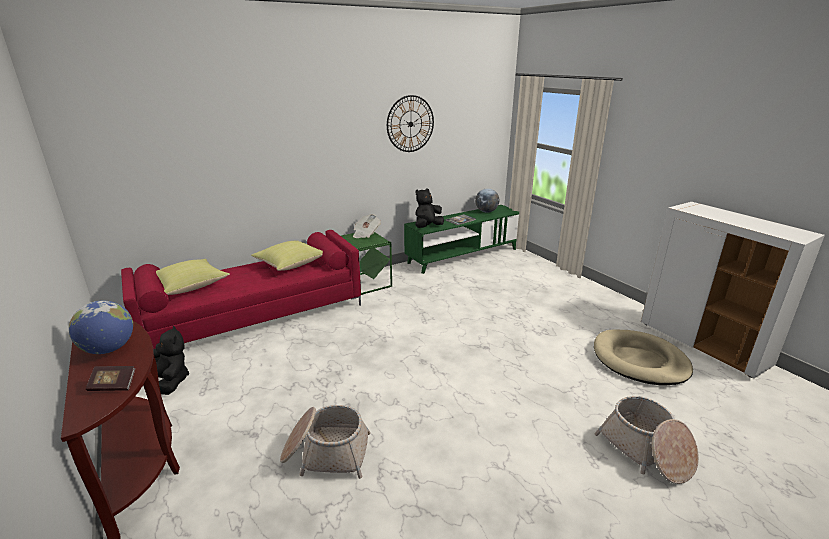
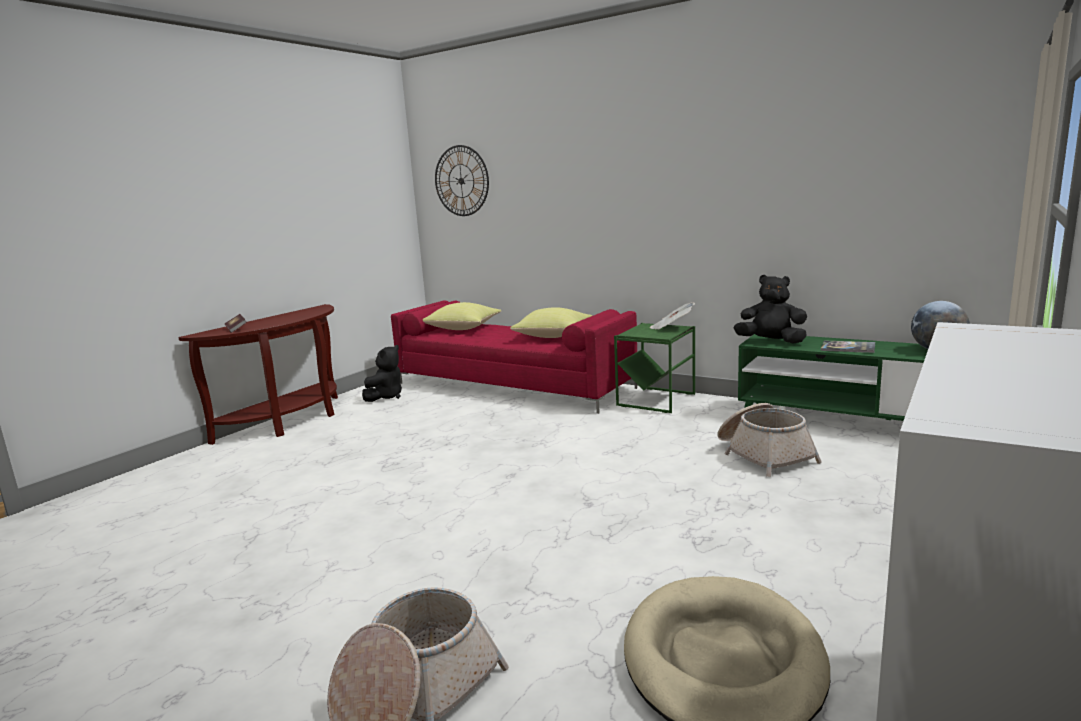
camera: 65 degrees right, 10 degrees down
globe [69,300,133,354] -> none
basket [280,405,371,479] -> basket moved to [717,403,822,477]
wall clock [387,95,434,152] -> wall clock moved to [435,145,489,216]

